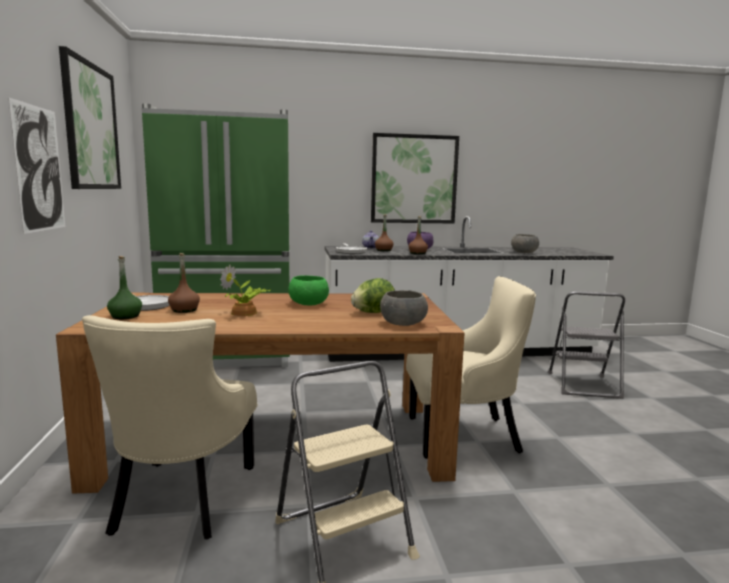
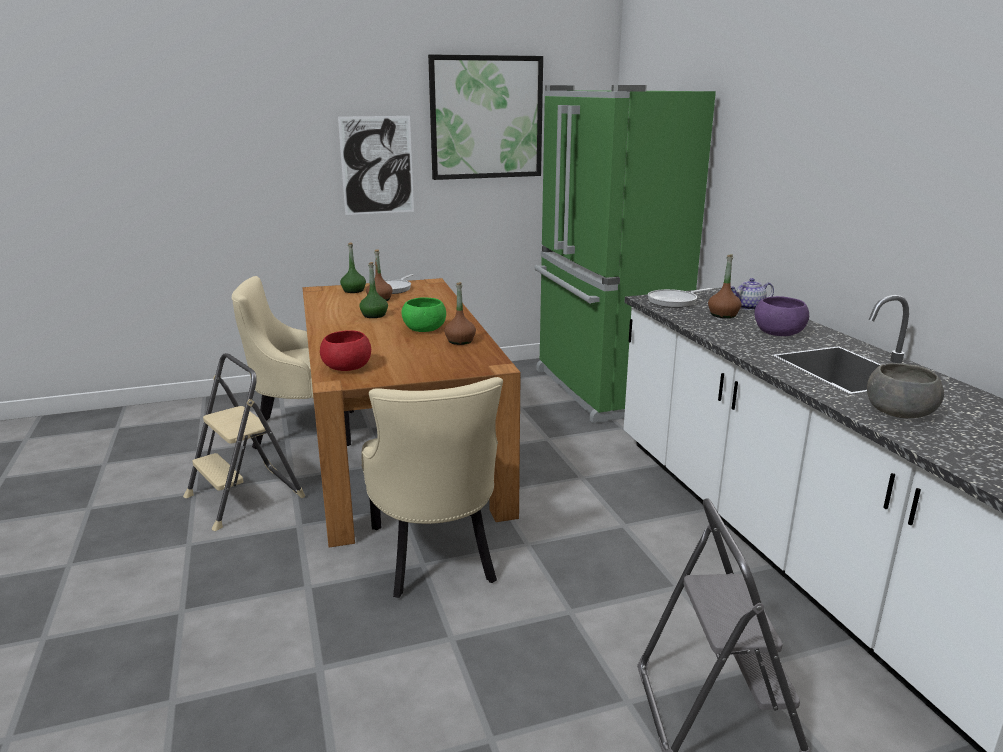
camera: 80 degrees right, 10 degrees up
potted plant [220,264,271,316] -> green bottle [359,262,388,318]
lettuce [351,278,395,313] -> none
picture [371,133,459,224] -> none
grey bowl [380,290,428,326] -> red bowl [320,330,371,371]
brown bottle [408,216,428,255] -> brown bottle moved to [444,282,476,345]

